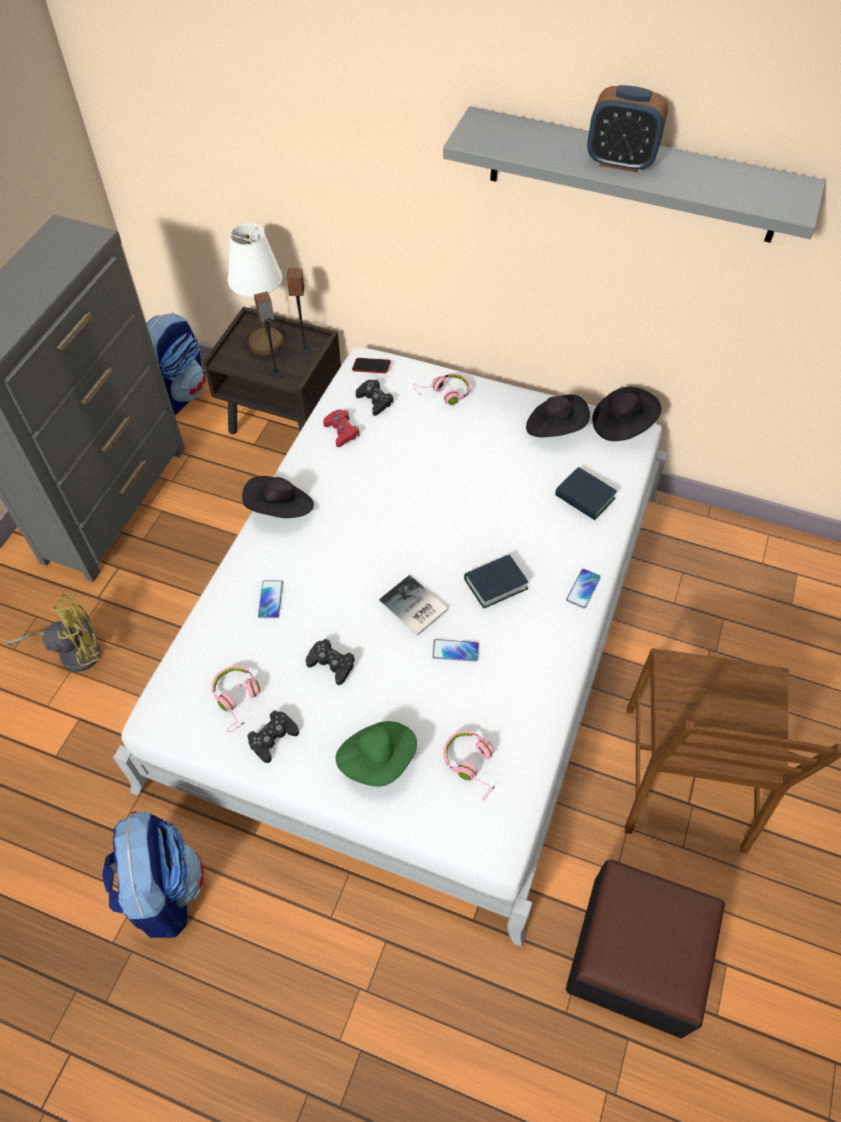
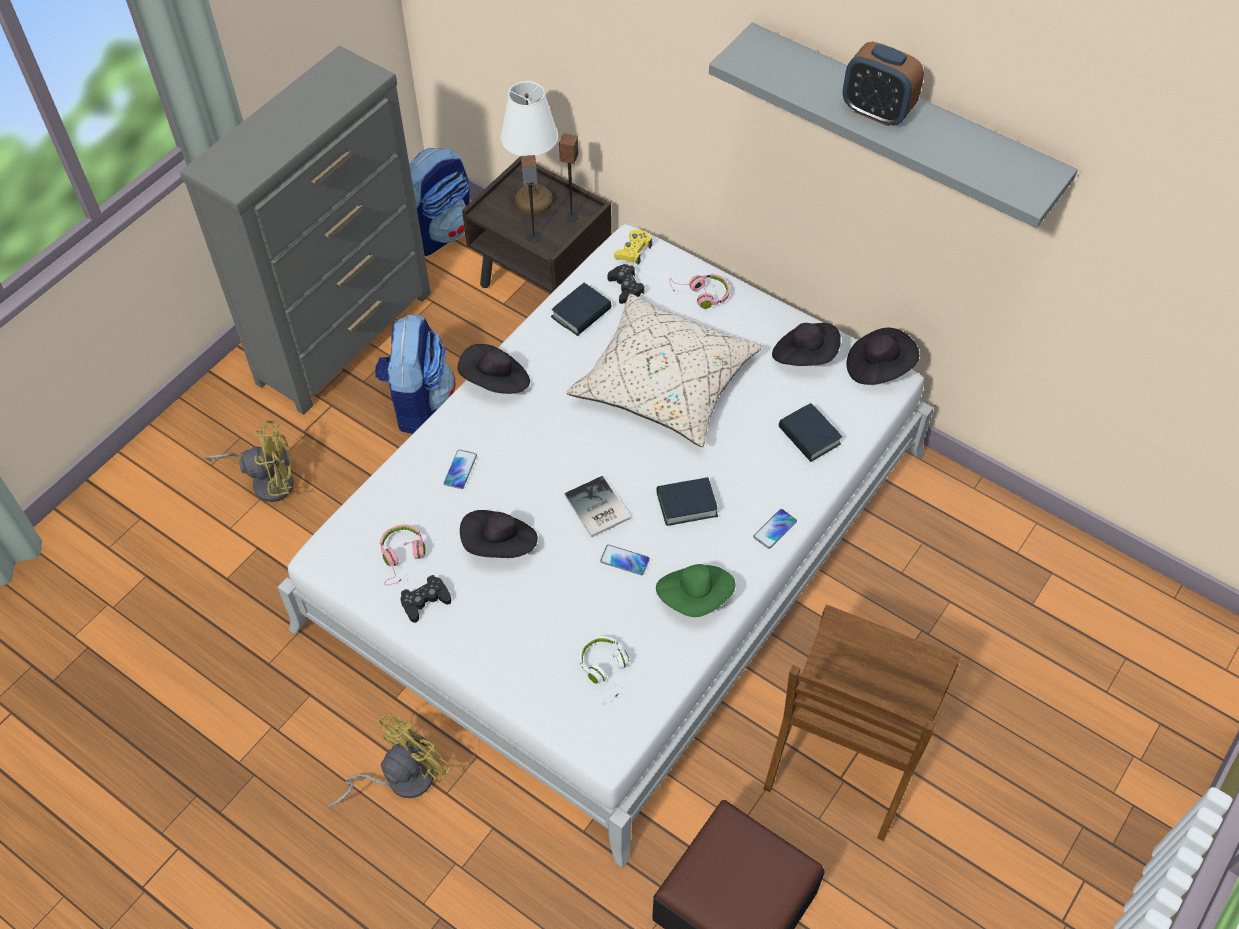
camera: 15 degrees right, 0 degrees up
backpack [102,811,204,938] -> backpack moved to [375,314,455,434]
black game controller [306,639,355,685] -> black hat [460,510,538,558]
red game controller [323,409,360,447] -> book [551,283,611,336]
green hat [335,721,417,787] -> green hat moved to [656,564,736,617]
phone [352,358,391,373] -> yellow game controller [614,230,652,265]
pink headphones [443,730,494,800] -> white headphones [579,636,629,704]
none -> yellow fan [327,715,453,807]
none -> beige pillow [566,294,762,447]

